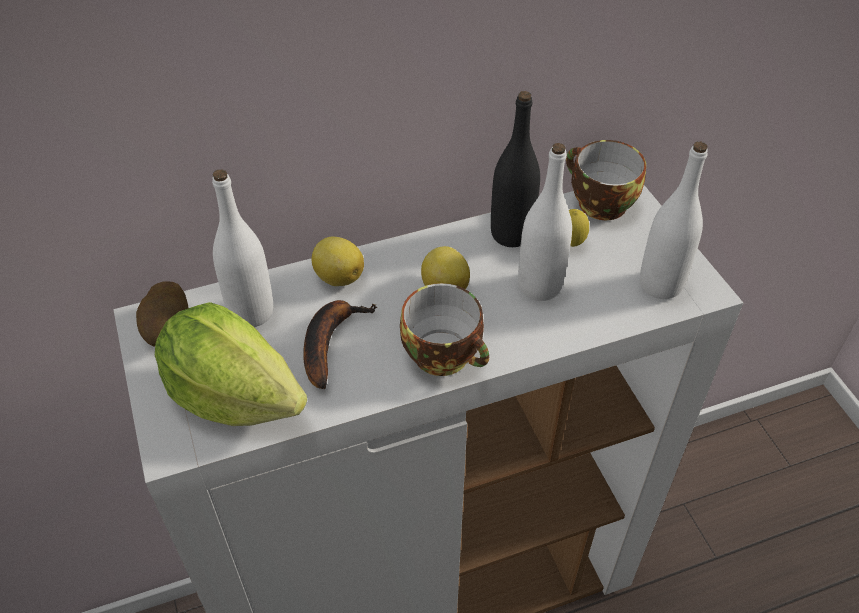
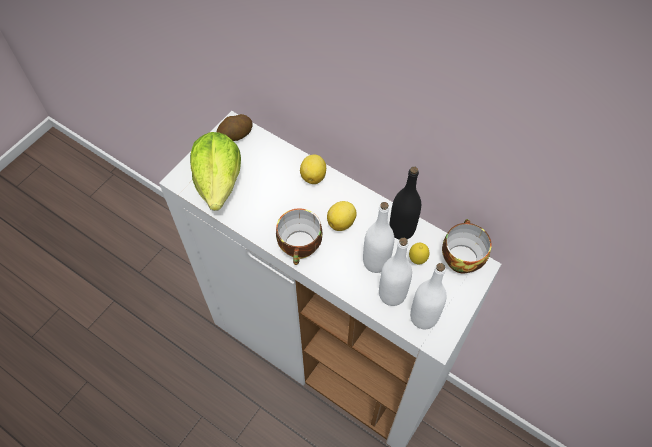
camera: 55 degrees right, 10 degrees up
white bottle [212,170,273,327] -> white bottle moved to [379,238,412,306]
banana [303,300,377,389] -> none

